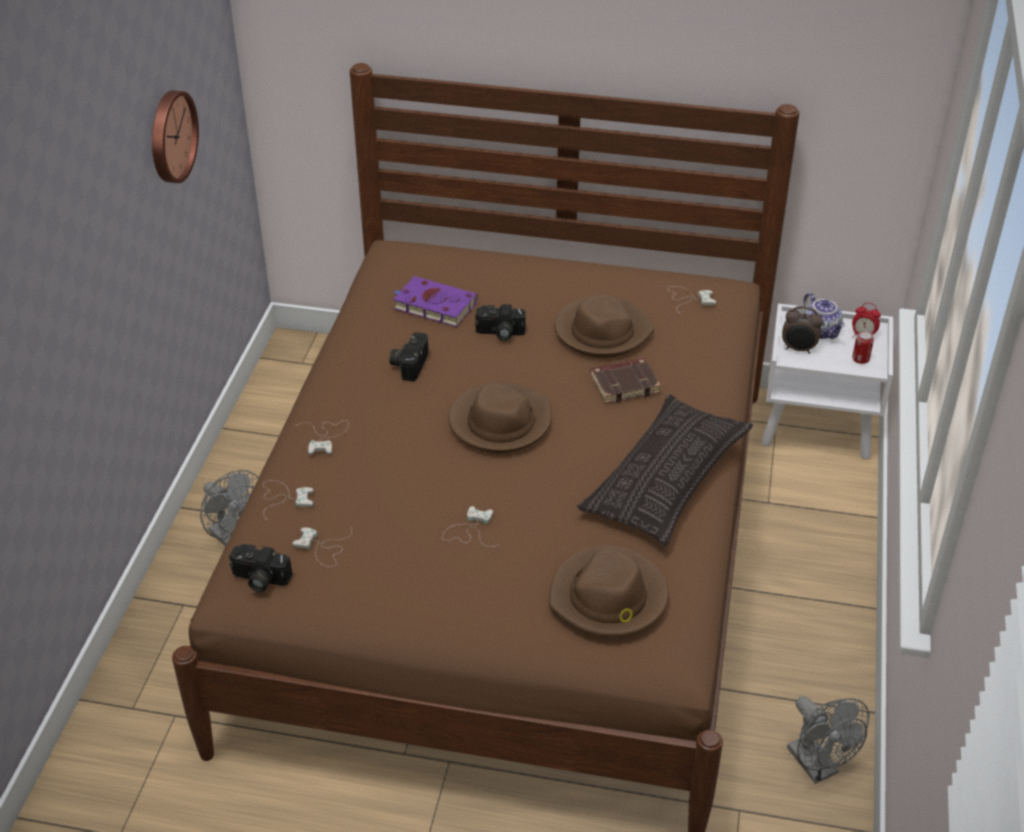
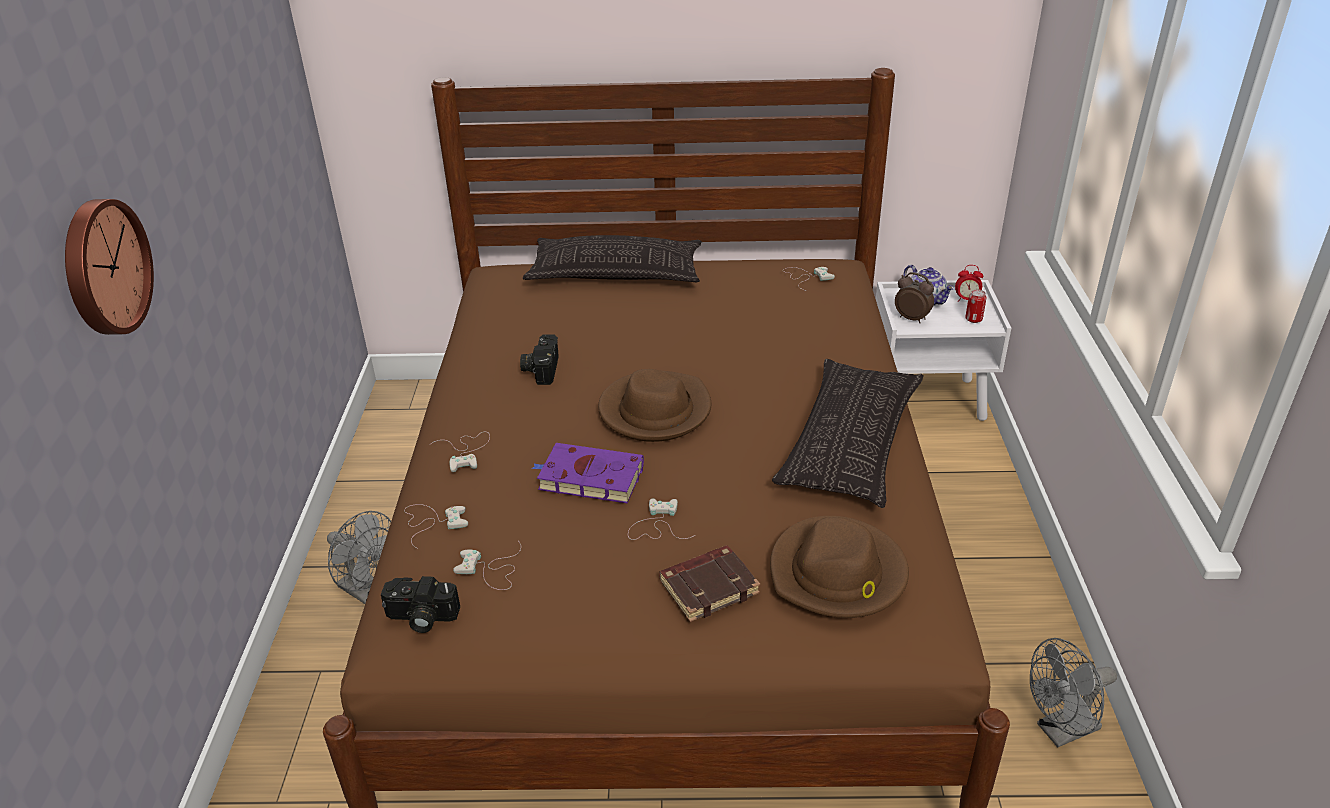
camera: 10 degrees left, 5 degrees down
wall clock [152,90,199,183] -> wall clock moved to [65,199,154,335]
purple book [393,276,478,327] -> purple book moved to [531,443,644,504]
camera [475,304,526,341] -> none
brown hat [554,293,654,358] -> none
brown book [590,358,661,403] -> brown book moved to [659,545,760,622]
alarm clock [782,306,823,354] -> alarm clock turned 150 degrees counterclockwise [895,272,934,323]
grey fan [787,696,869,784] -> grey fan turned 105 degrees clockwise [1030,638,1117,747]
none -> pillow [523,235,702,282]

